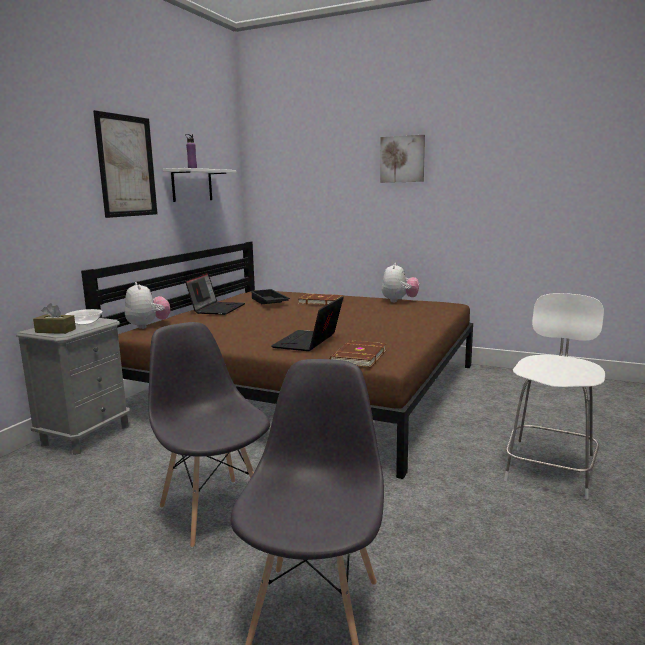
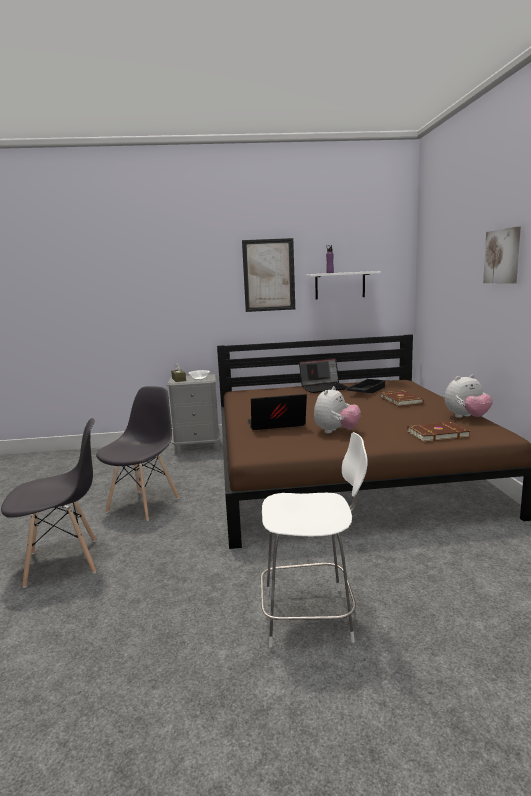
camera: 60 degrees right, 0 degrees up
plush toy [125,282,171,329] -> plush toy moved to [314,386,361,434]
brown book [330,340,387,368] -> brown book moved to [407,422,470,442]

